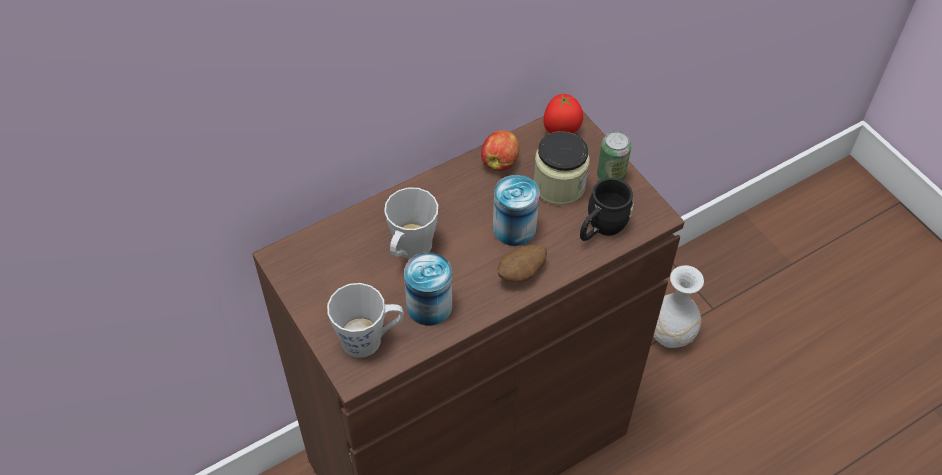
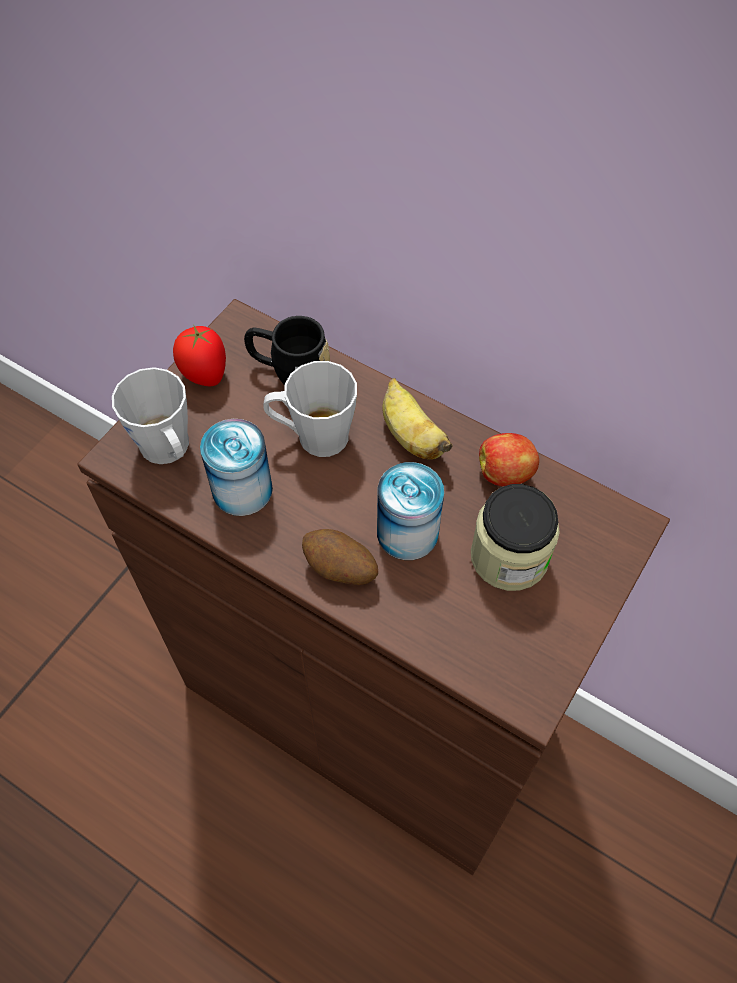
camera: 65 degrees right, 5 degrees up
tomato [544,93,583,134] -> tomato moved to [173,324,226,386]
black mug [580,178,634,241] -> black mug moved to [244,316,330,385]
can [597,131,632,181] -> none
white vase [653,265,704,348] -> none
none -> banana [382,378,453,459]

